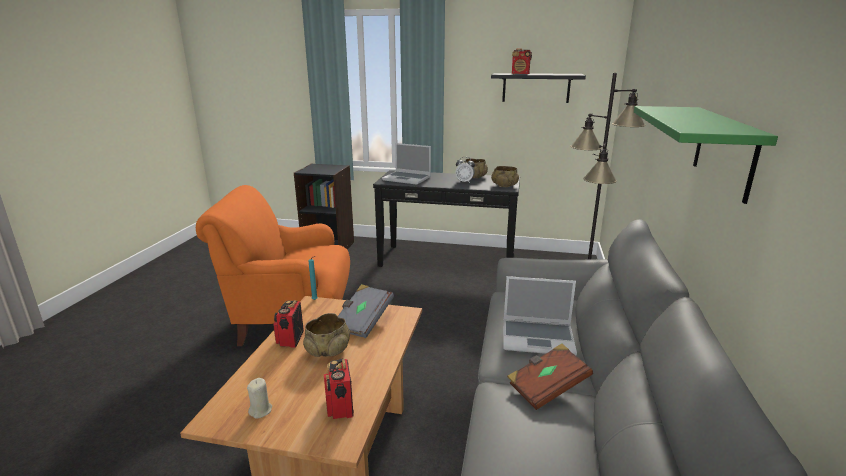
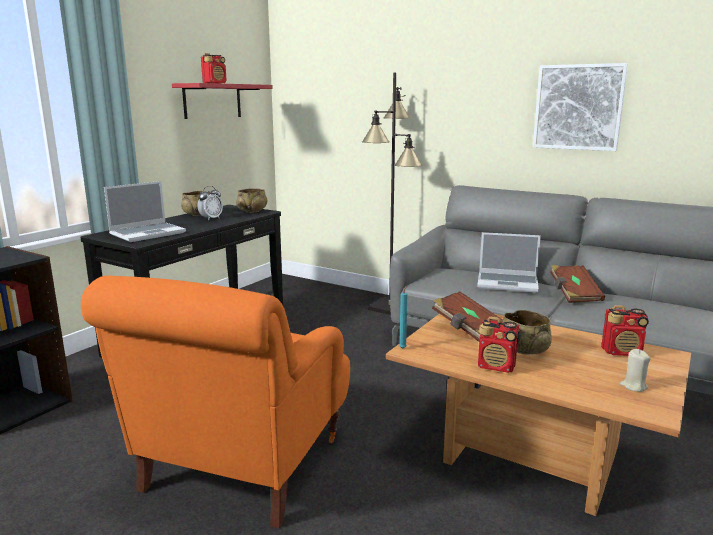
camera: 70 degrees left, 5 degrees down
grey book [338,284,394,338] -> brown book [432,291,503,342]
black shelf [491,73,586,103] -> red shelf [172,83,273,119]
laptop [503,276,577,355] -> laptop turned 75 degrees clockwise [477,232,541,293]
green shelf [634,106,778,204] -> picture [533,63,628,151]

